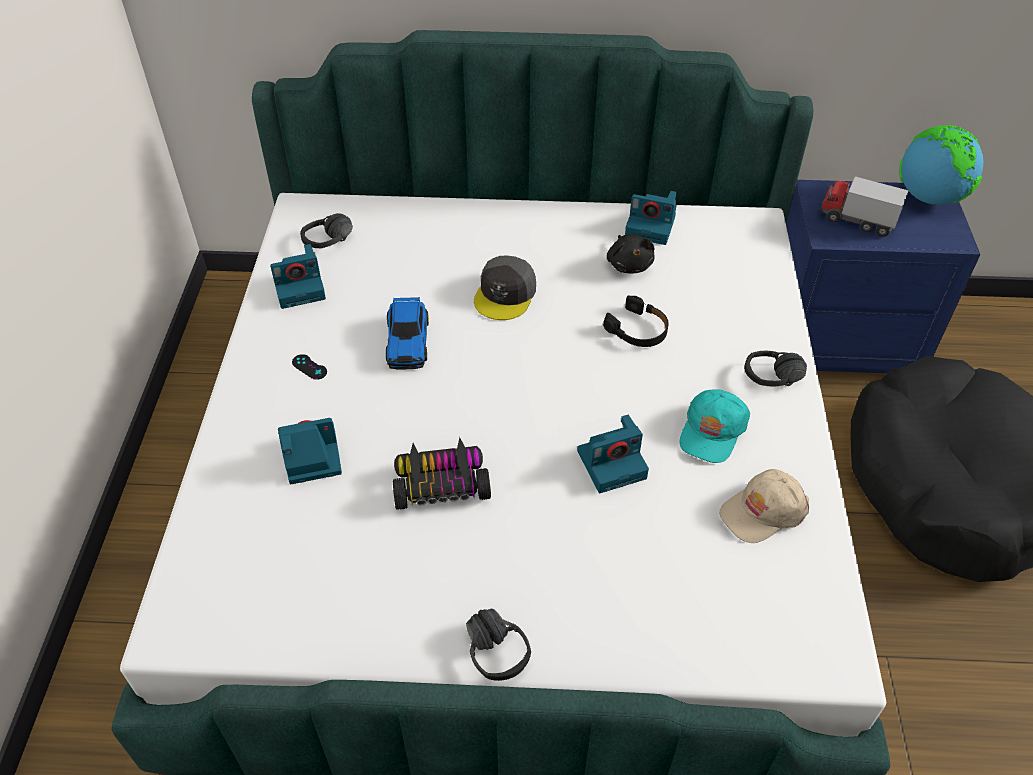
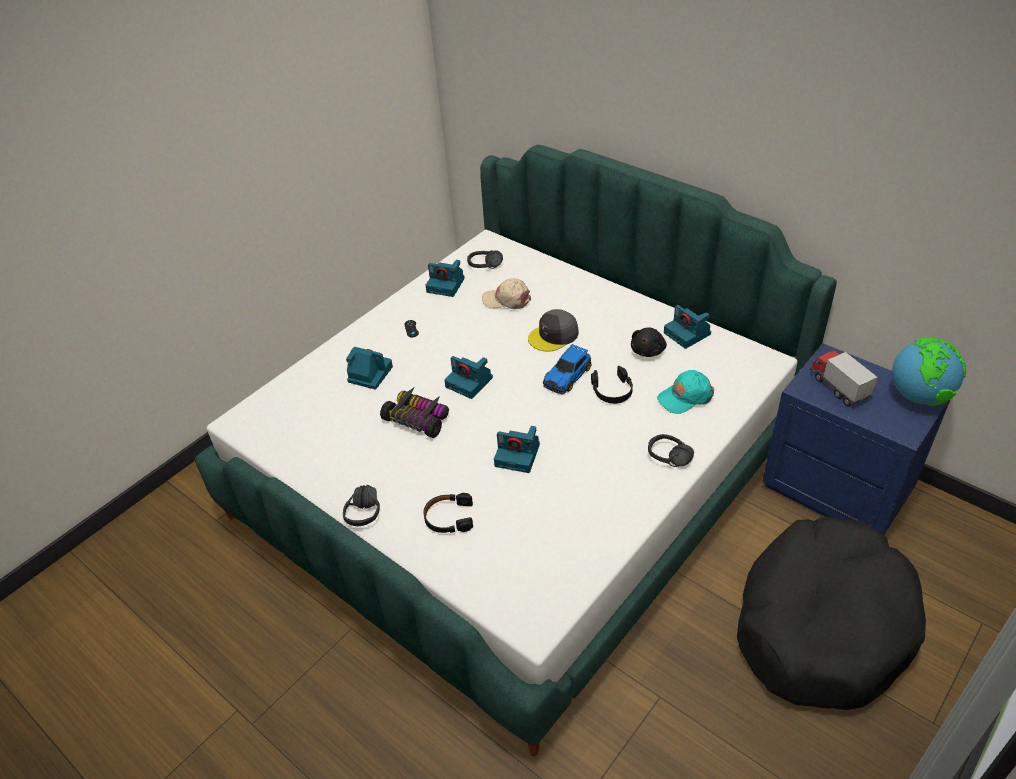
camera: 40 degrees right, 5 degrees down
toy car [386,297,429,370] -> toy car moved to [543,344,592,395]
turquoise cap [680,389,750,463] -> turquoise cap moved to [657,370,714,414]
beige cap [719,469,809,543] -> beige cap moved to [482,278,531,309]
none -> black headphones [423,493,473,533]
none -> camera [444,356,493,399]

